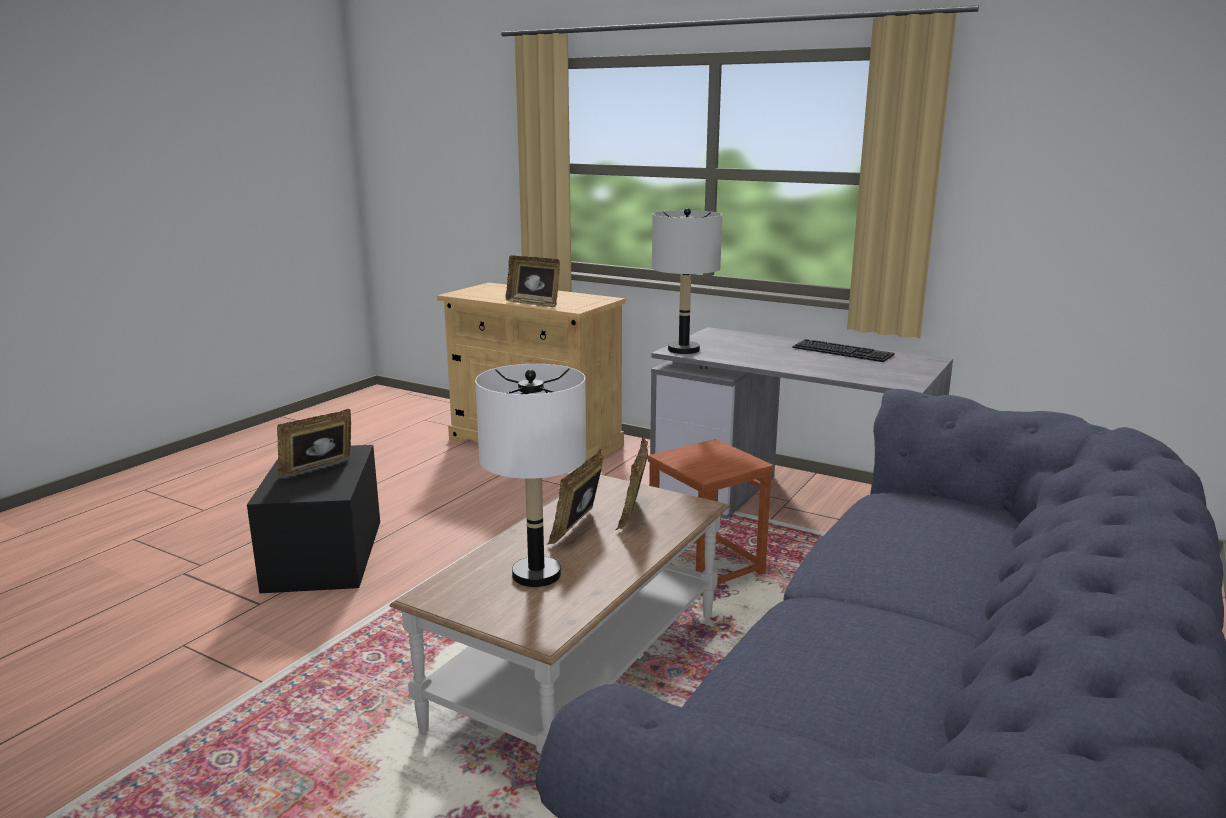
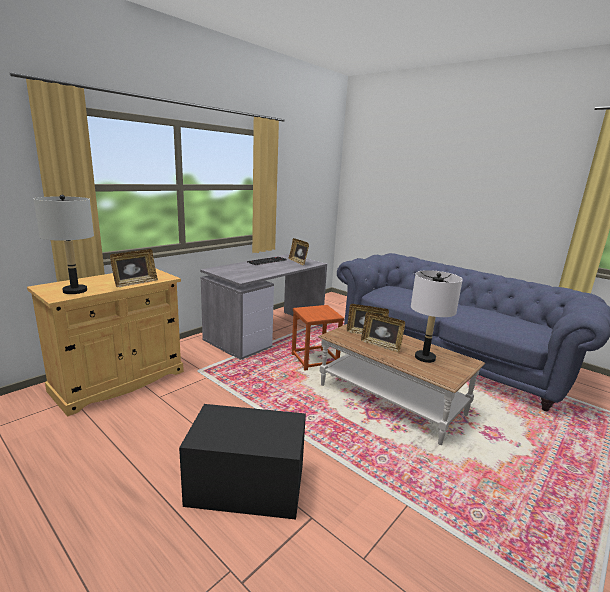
camera: 80 degrees left, 0 degrees up
picture frame [277,409,351,476] -> picture frame moved to [289,238,309,265]
grey table lamp [652,208,722,354] -> grey table lamp moved to [34,195,94,294]

